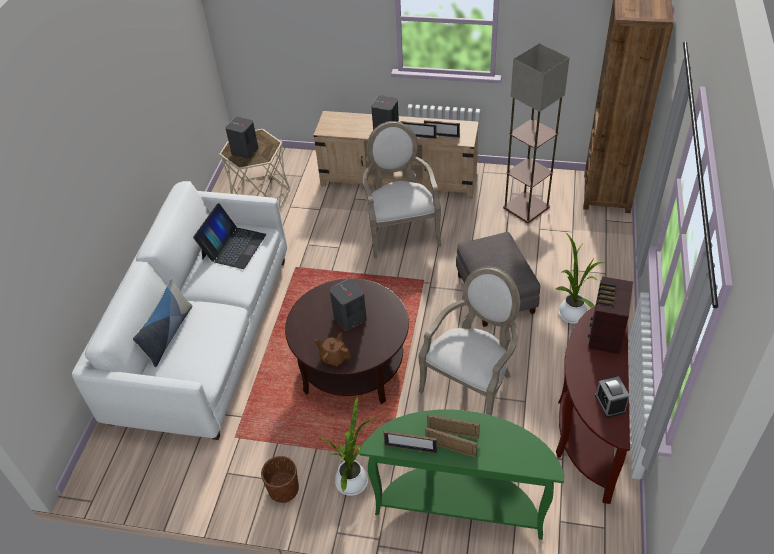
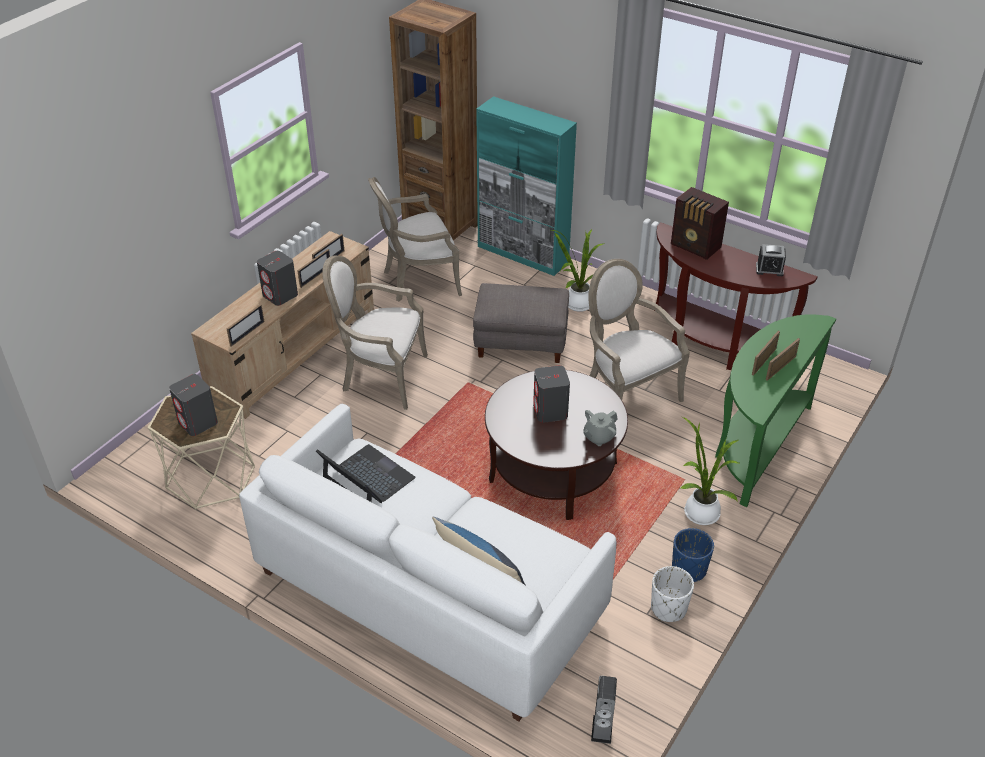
camera: 70 degrees left, 5 degrees down
brown planter [261,456,299,503] -> blue planter [672,528,714,582]
brown teapot [314,332,351,366] -> grey teapot [583,410,618,446]
picture frame [383,431,437,454] -> picture frame moved to [227,304,264,347]
floor lamp [503,43,570,223] -> armchair [368,177,462,301]
none -> turquoise cabinet [476,96,577,276]
none -> speaker [591,676,617,744]
none -> white planter [651,566,694,622]

